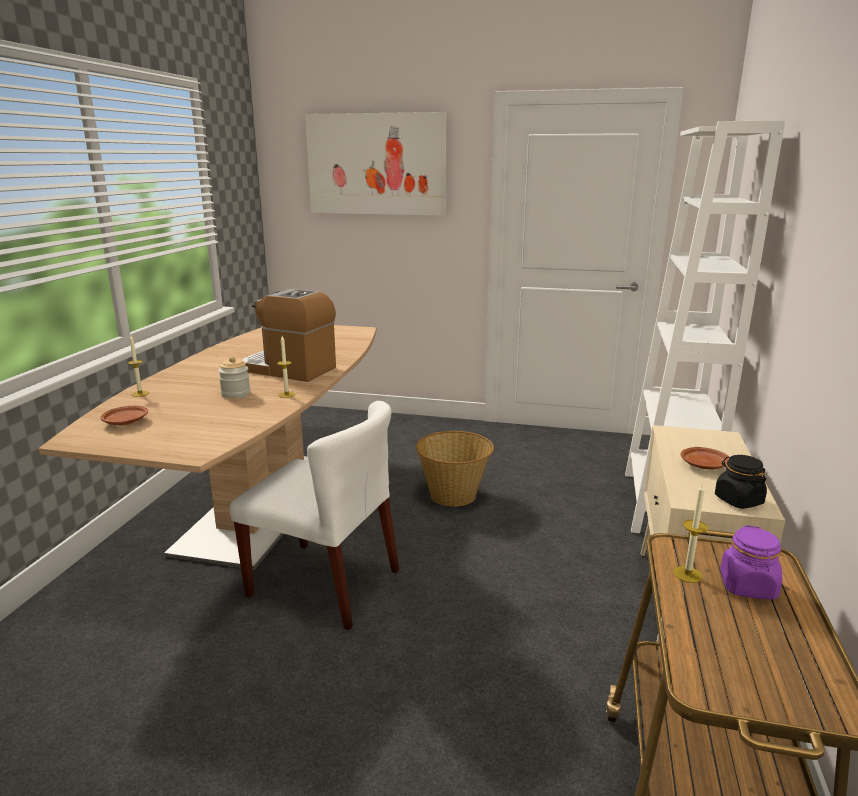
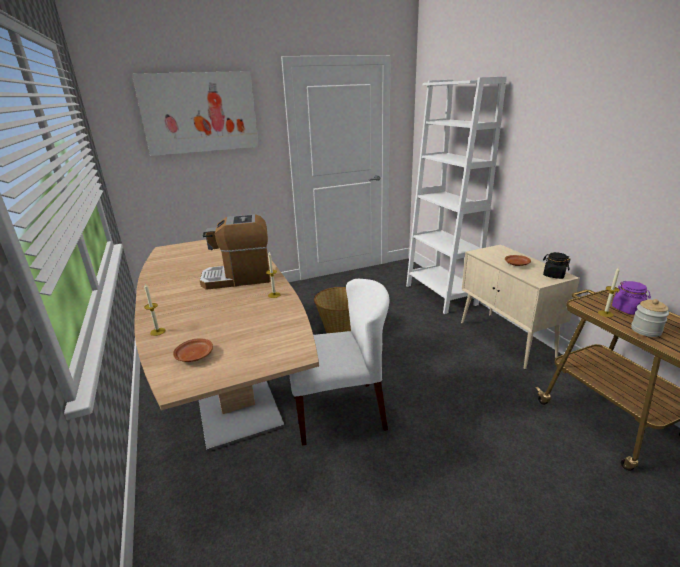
camera: 35 degrees left, 5 degrees up
jar [218,357,250,398] -> jar moved to [631,299,669,337]

